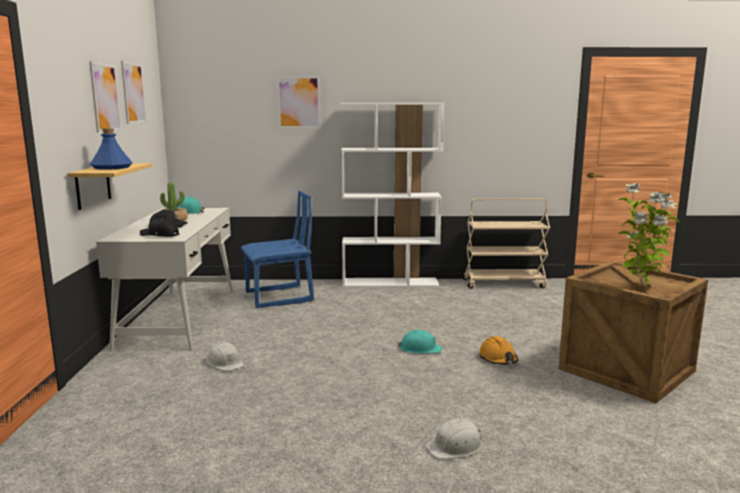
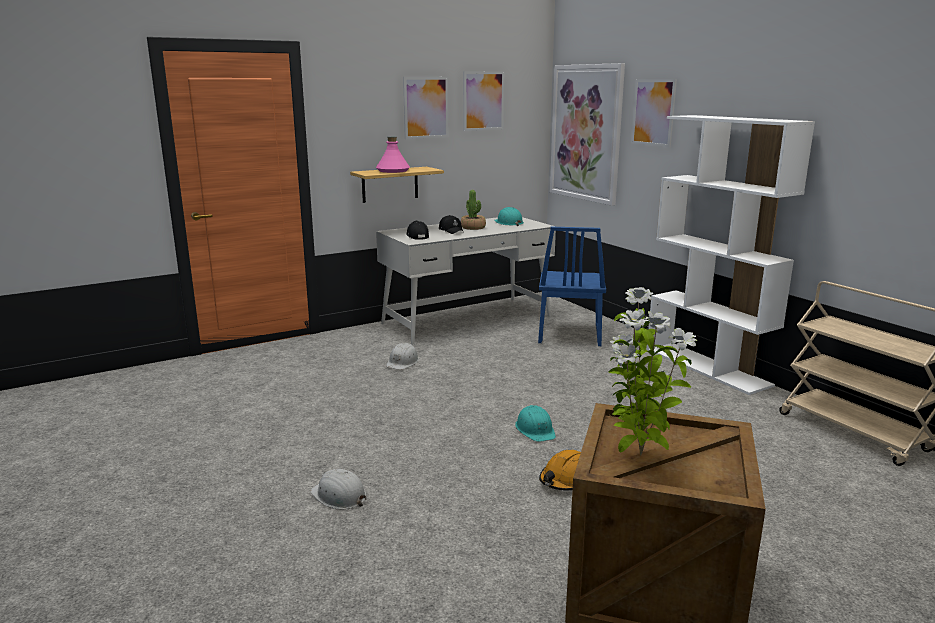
camera: 60 degrees right, 5 degrees up
blue bottle [90,128,133,170] -> pink bottle [376,137,410,173]
blue chair [241,191,314,308] -> blue chair turned 60 degrees clockwise [538,227,606,346]
none -> picture [550,63,625,206]

